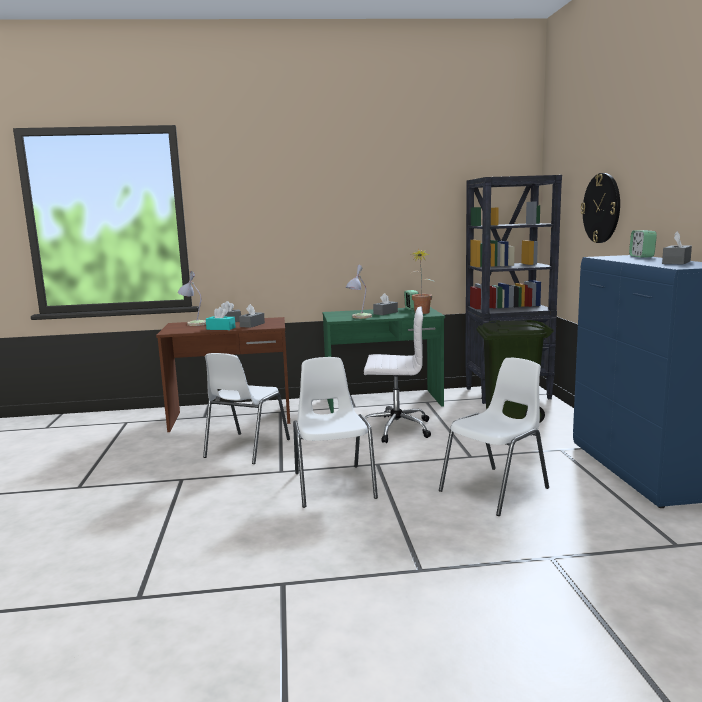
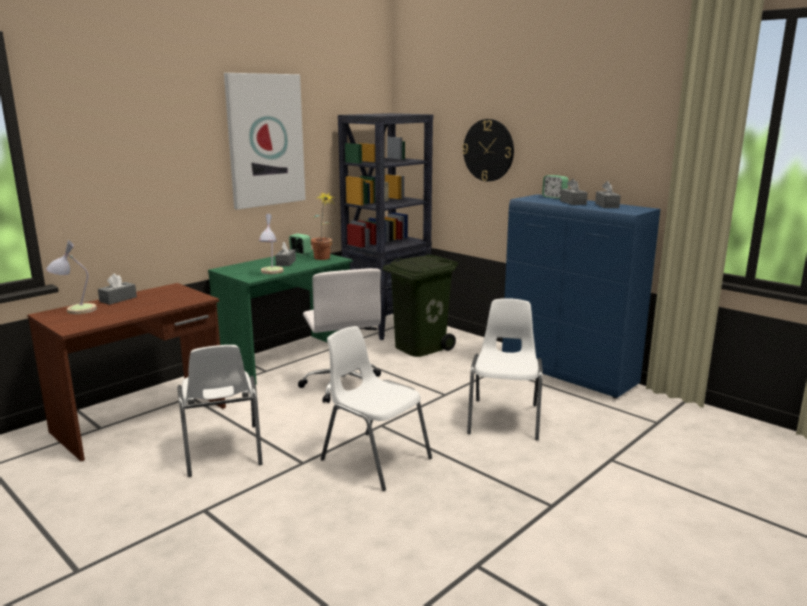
camera: 40 degrees left, 5 degrees up
turquoise tissue box [206,307,236,330] -> none
grey tissue box [239,304,265,328] -> grey tissue box moved to [560,179,588,205]
white office chair [364,307,431,443] -> white office chair turned 105 degrees clockwise [298,268,381,403]
none -> picture [224,73,306,210]

